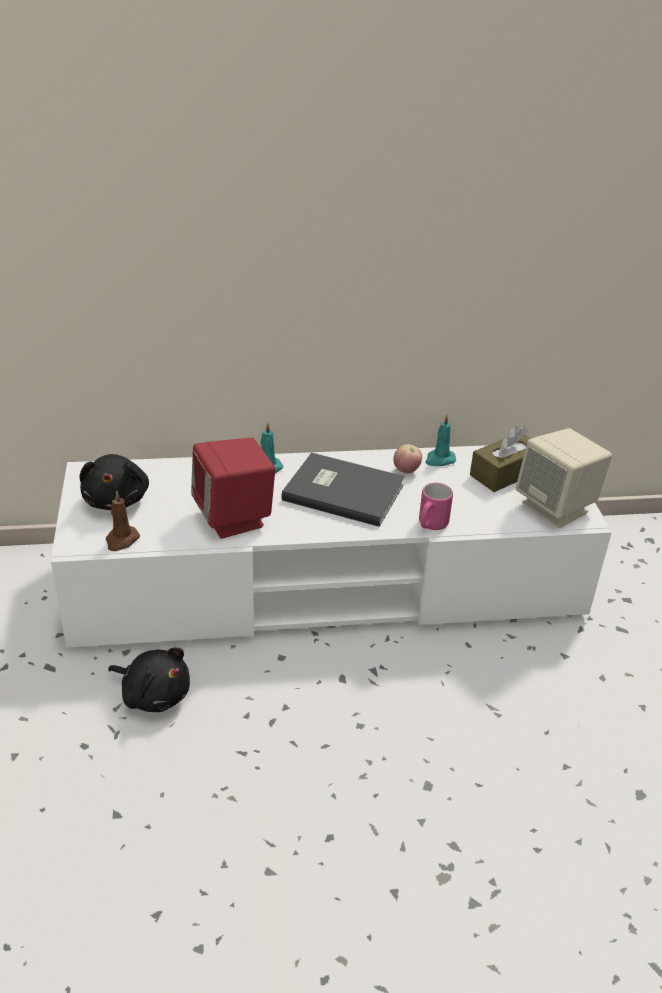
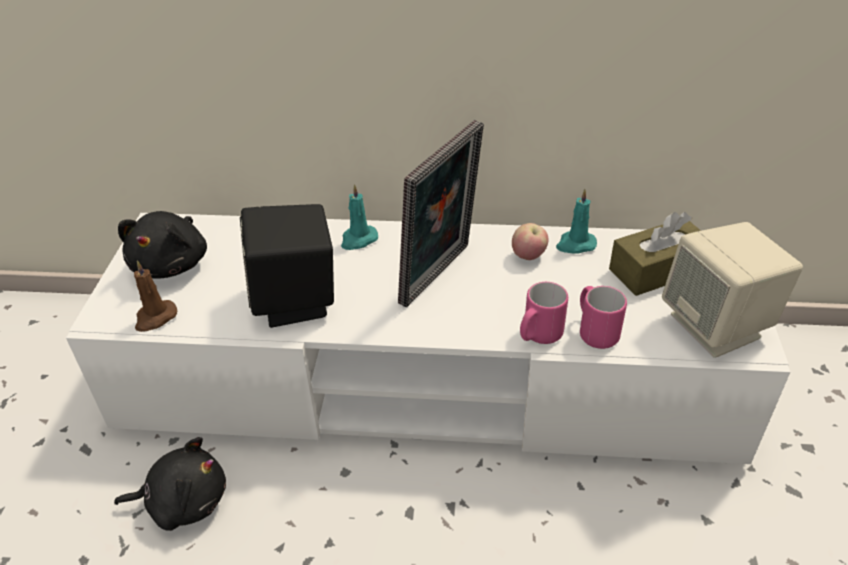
camera: 15 degrees right, 5 degrees up
black plush toy [108,648,190,712] -> black plush toy turned 45 degrees counterclockwise [114,437,226,531]
red speaker [191,438,275,539] -> black speaker [240,204,334,328]
grey book [281,453,405,527] -> picture frame [398,120,484,308]
none -> pink mug [580,286,627,349]

